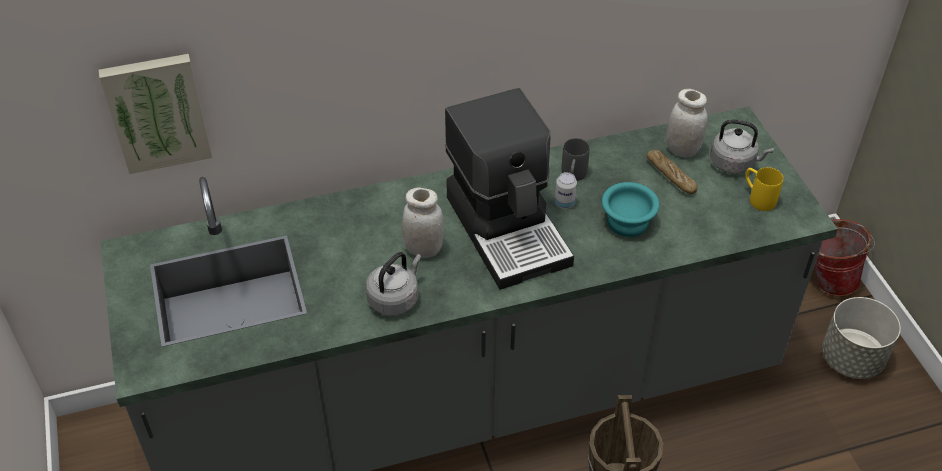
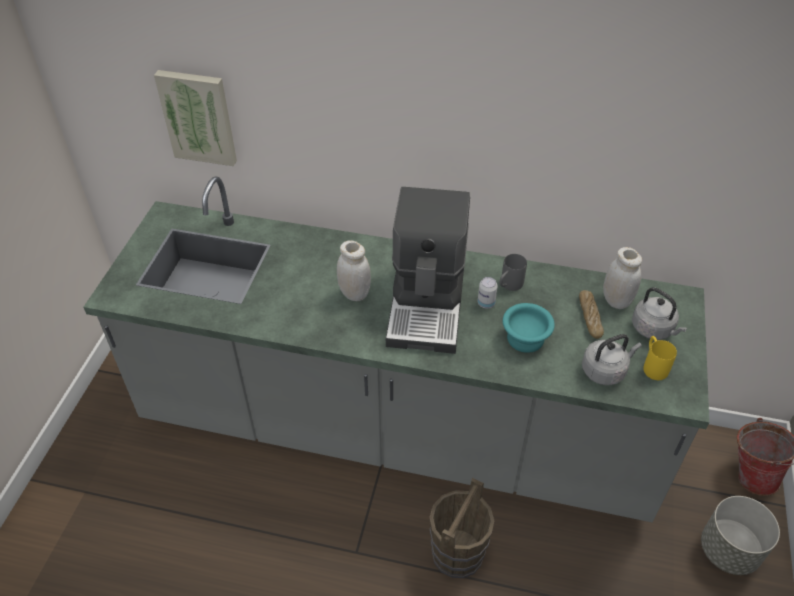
camera: 30 degrees right, 0 degrees up
grey kettle [366,252,422,316] -> grey kettle moved to [582,334,642,385]

